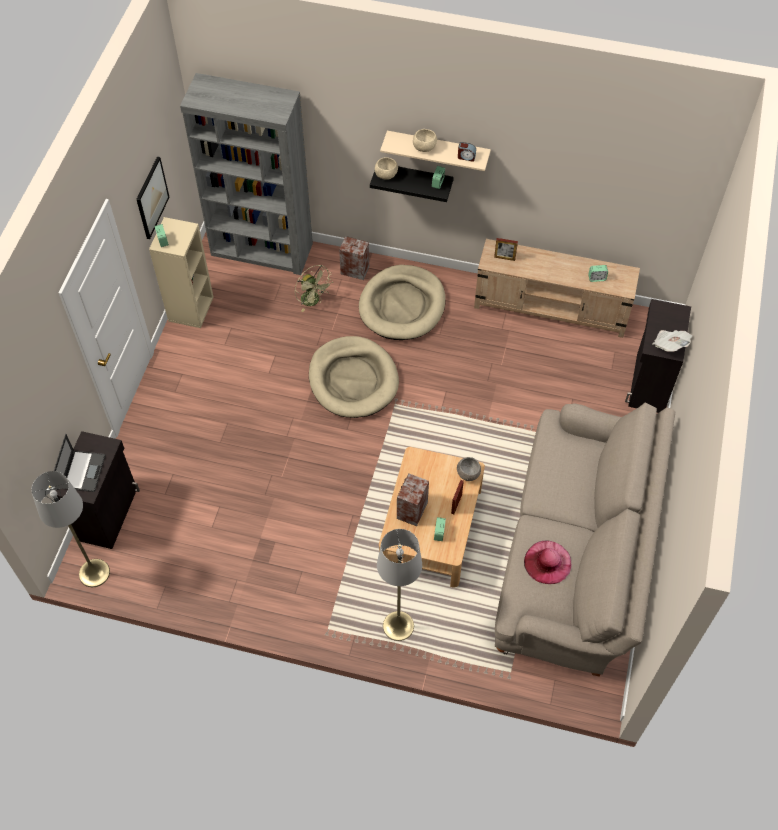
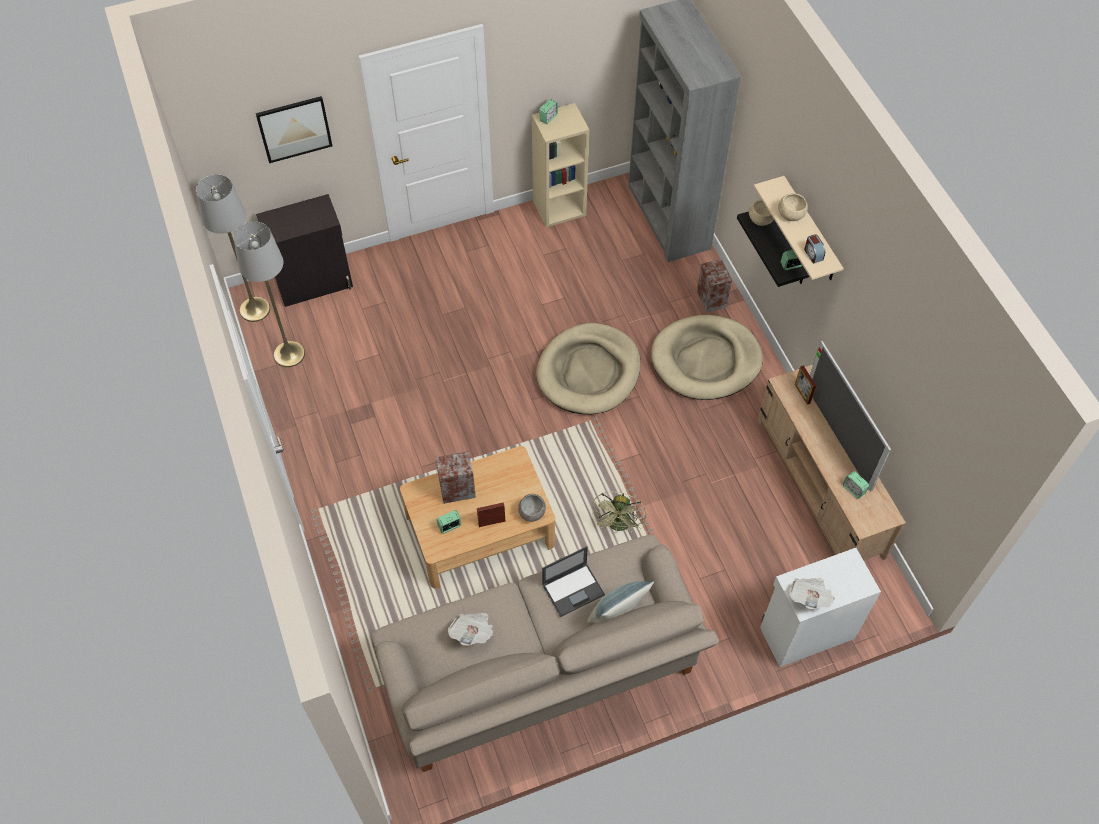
camera: 55 degrees right, 0 degrees up
laptop [54,434,106,492] -> laptop moved to [542,546,605,617]
picture [136,156,169,239] -> picture moved to [256,96,332,163]
green fan [295,265,333,312] -> green fan moved to [592,492,647,534]
grey floor lamp [377,529,422,641] -> grey floor lamp moved to [233,222,305,367]
pink hat [524,541,571,584] -> newspaper [448,613,494,645]
black cabinet [625,299,691,413] -> white cabinet [760,548,881,667]
none -> pillow [587,581,654,623]
none -> television [810,341,891,492]

